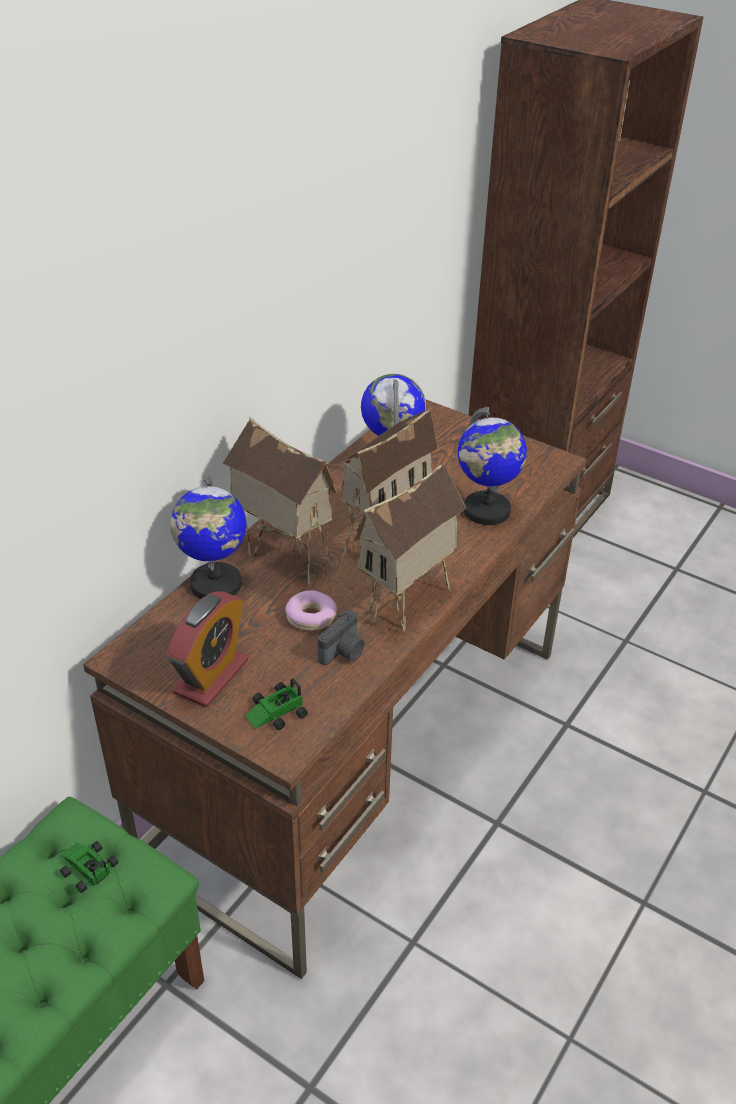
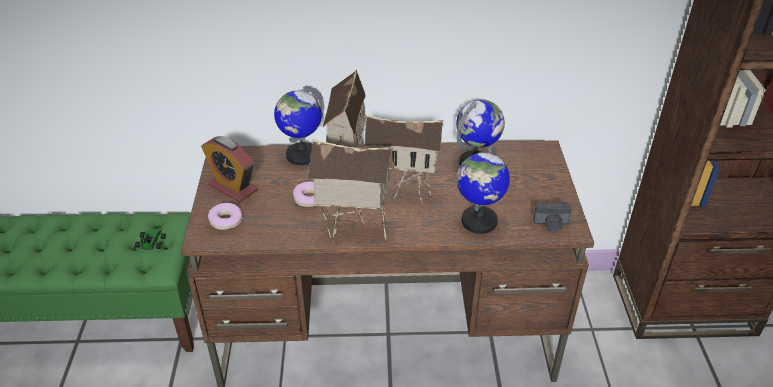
camera: 55 degrees right, 0 degrees up
alarm clock [166,591,248,708] -> alarm clock turned 45 degrees clockwise [201,136,258,203]
toy car [245,678,308,730] -> donut [208,203,242,230]
camera [318,610,365,665] -> camera moved to [533,201,572,233]

